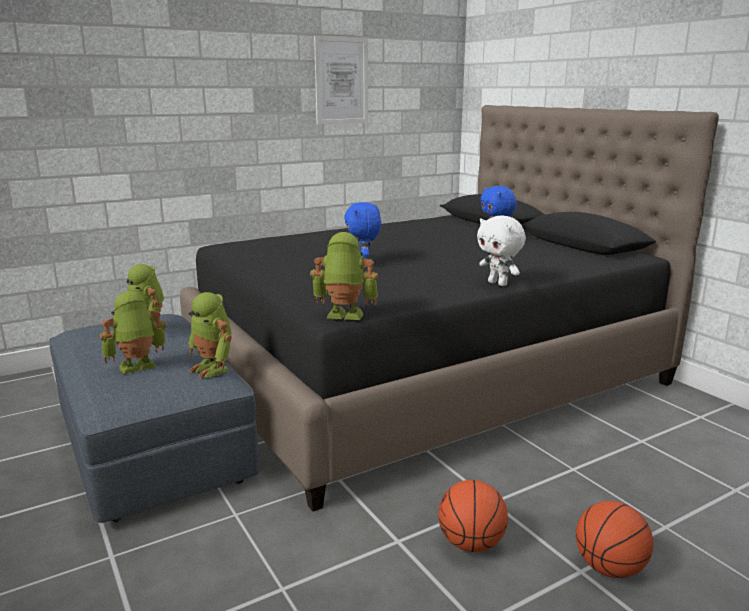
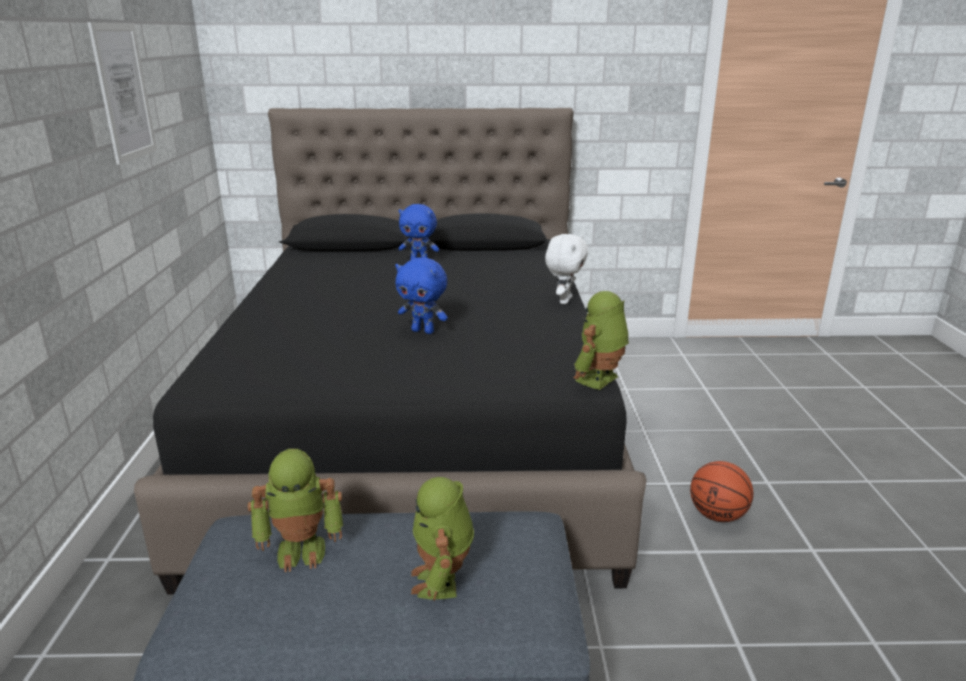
camera: 60 degrees left, 5 degrees up
toy robot [188,292,232,378] -> none
white plush toy [477,215,526,286] -> white plush toy turned 60 degrees counterclockwise [545,234,589,304]
basketball [576,501,653,578] -> none

